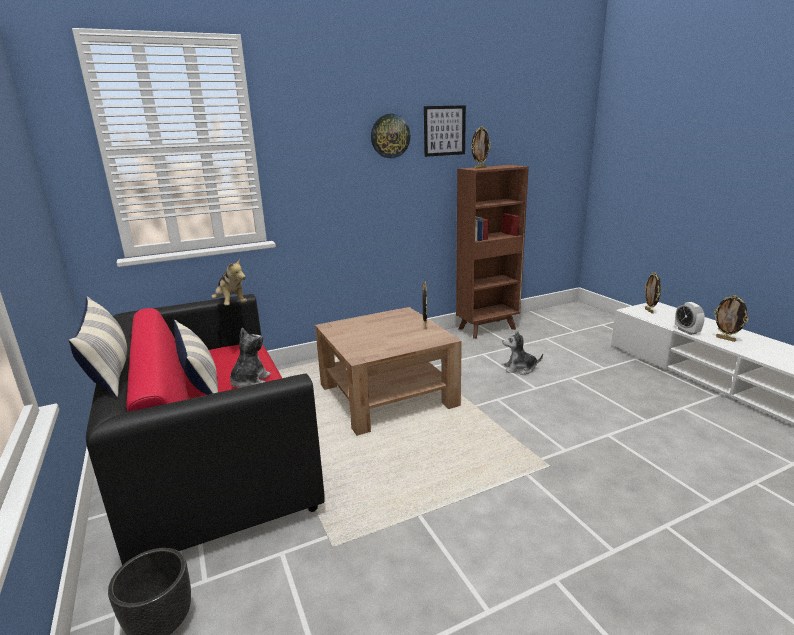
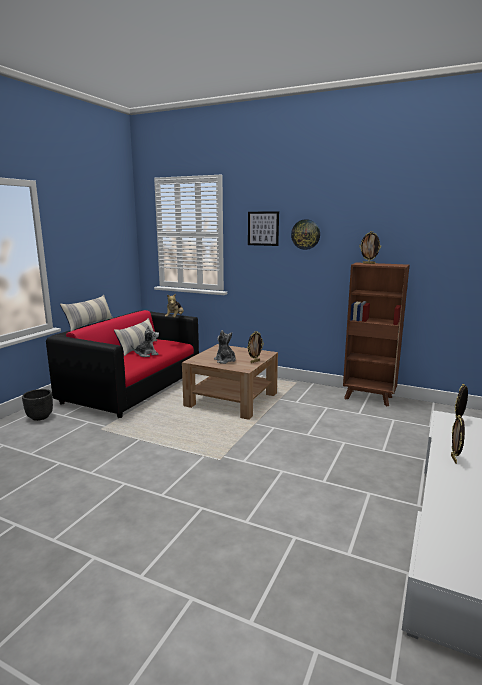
camera: 50 degrees right, 5 degrees down
picture [424,105,466,157] -> picture moved to [248,211,279,246]
plush toy [503,331,543,375] -> plush toy moved to [214,330,236,364]
alarm clock [675,302,705,335] -> none

